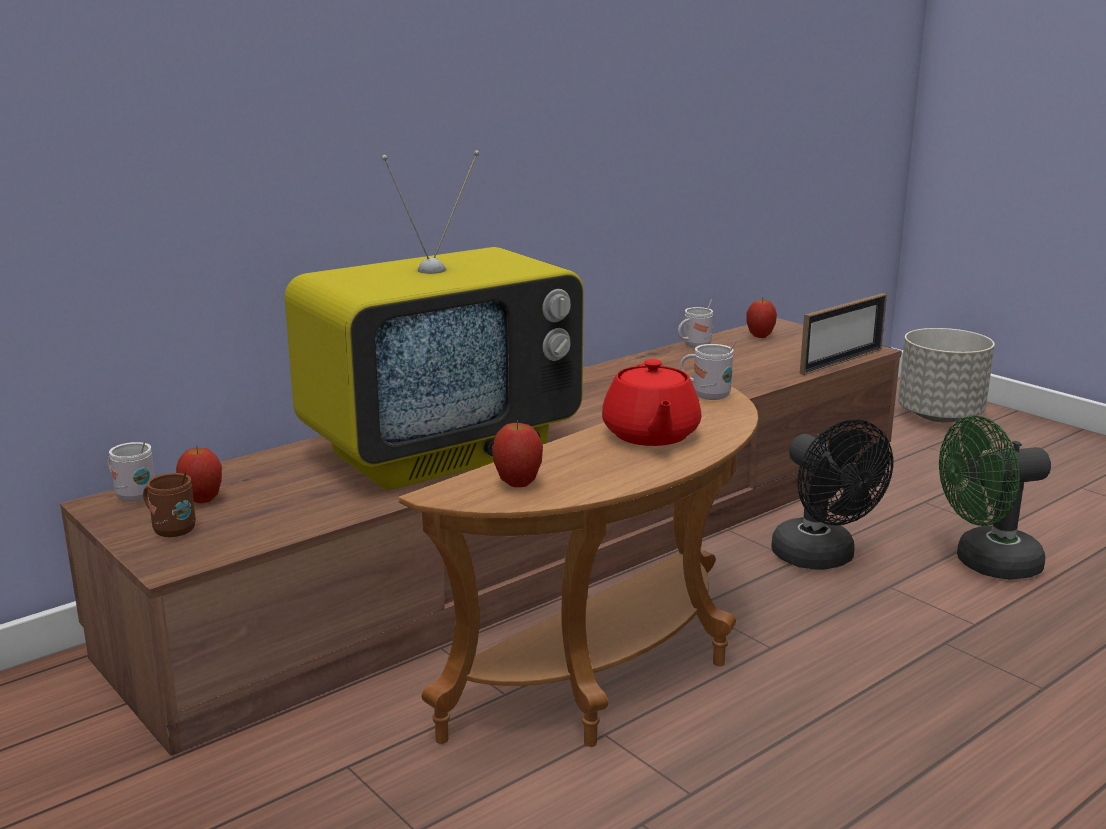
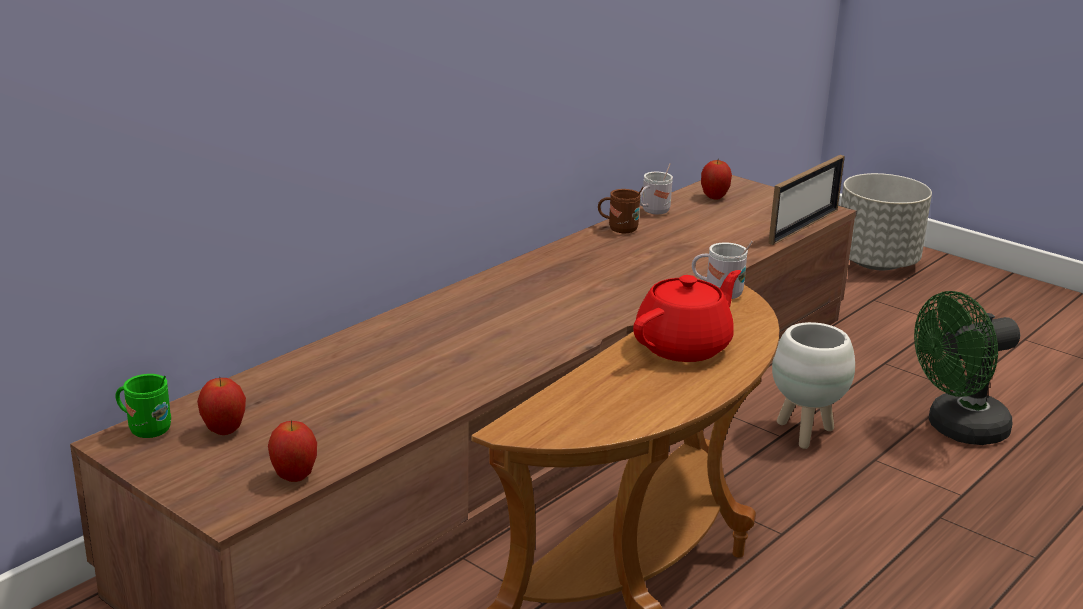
camera: 10 degrees left, 5 degrees up
white mug [108,441,155,502] -> green mug [115,374,171,438]
brown mug [143,472,196,537] -> brown mug moved to [598,187,644,233]
television [285,150,584,490] -> none
apple [492,420,543,487] -> apple moved to [268,421,317,482]
red teapot [602,359,701,446] -> red teapot turned 120 degrees counterclockwise [633,270,741,362]
black fan [771,419,893,570] -> white planter [772,322,855,449]

